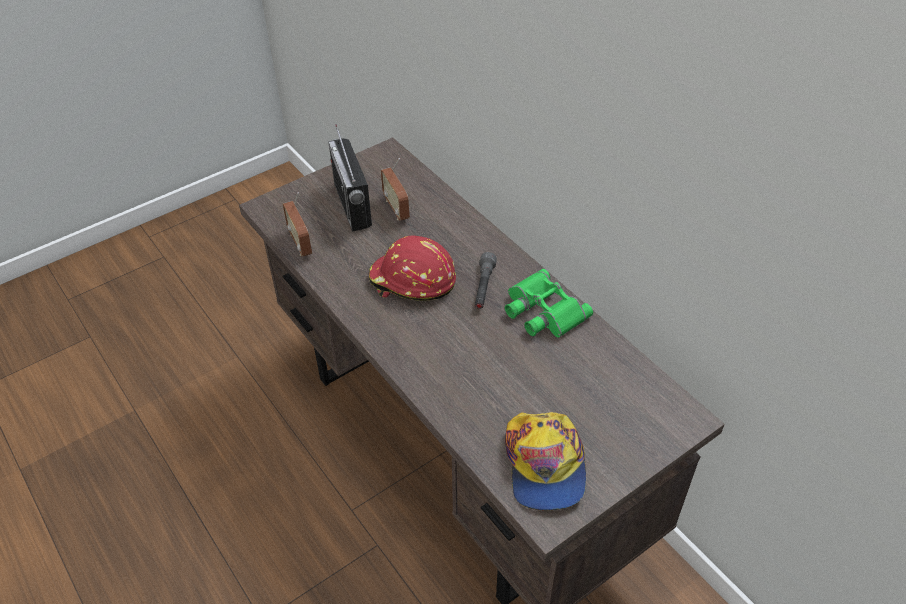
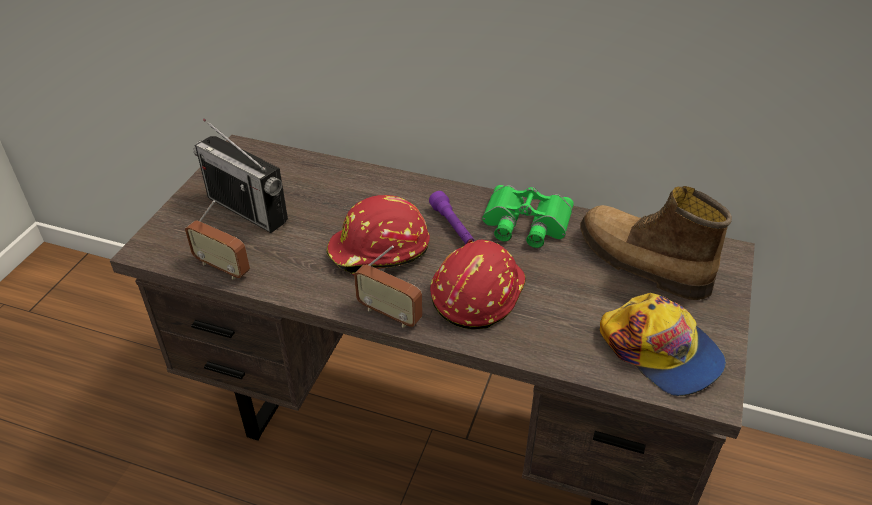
camera: 35 degrees left, 5 degrees down
radio [381,158,410,221] -> radio moved to [354,246,422,328]
grey flashlight [475,252,497,309] -> purple flashlight [429,191,474,244]
none -> red hard hat [430,240,526,329]
none -> boot [580,186,732,300]

